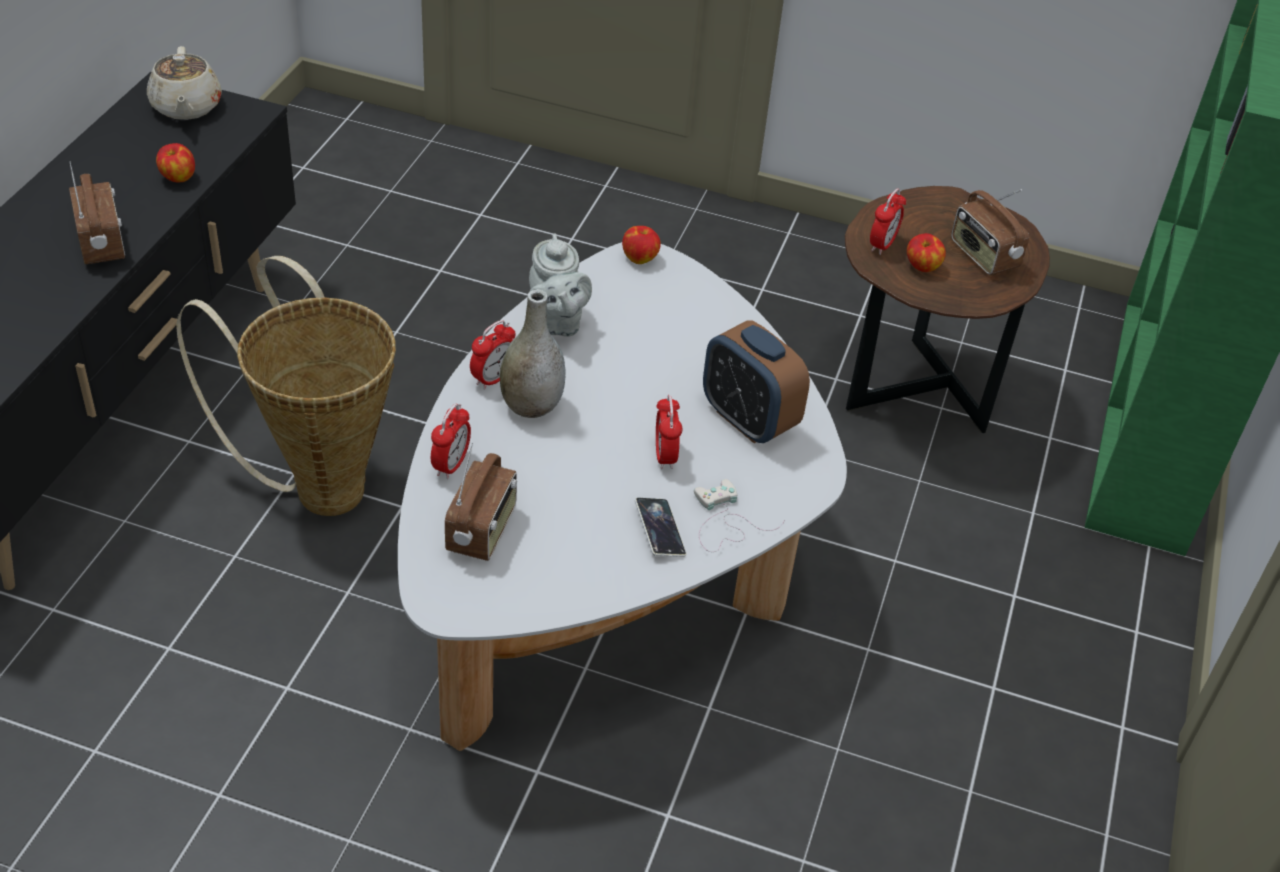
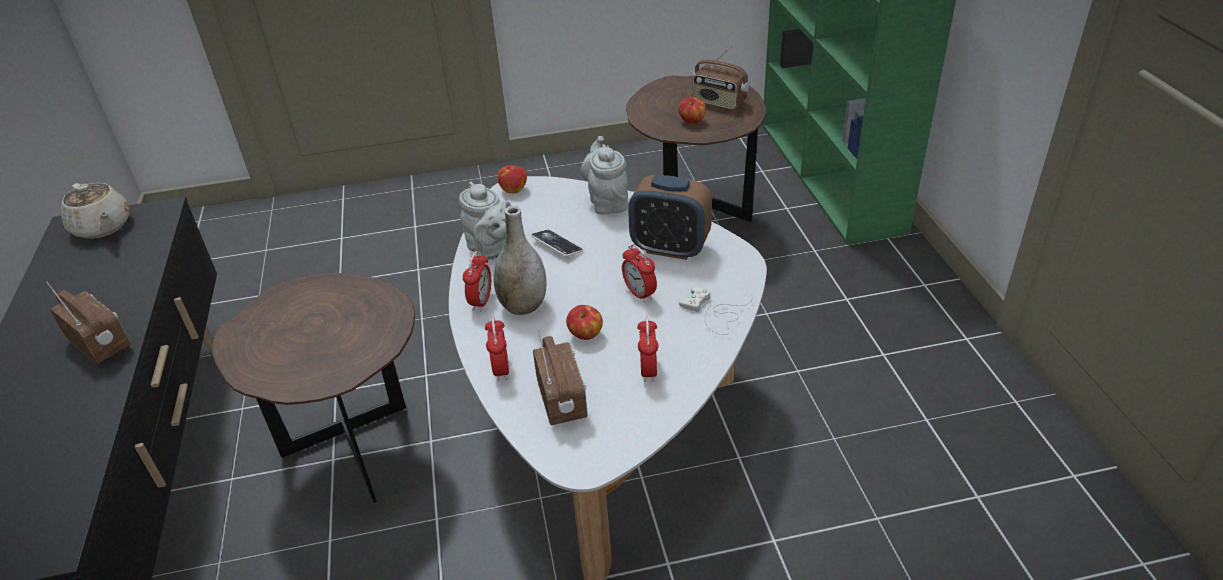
camera: 25 degrees left, 5 degrees down
apple [156,143,195,182] -> apple moved to [566,305,603,340]
basket [176,256,396,516] -> brown side table [213,273,415,503]
phone [635,498,686,557] -> phone moved to [531,230,583,257]
alarm clock [870,188,906,255] -> alarm clock moved to [637,317,658,382]
none -> grey teapot [580,136,628,215]

